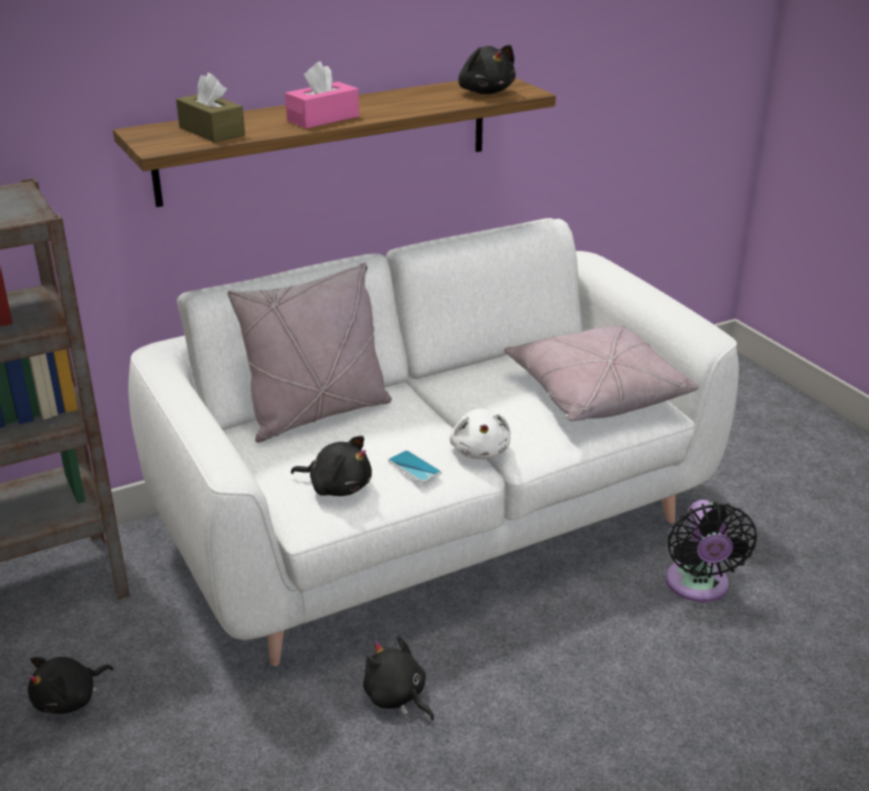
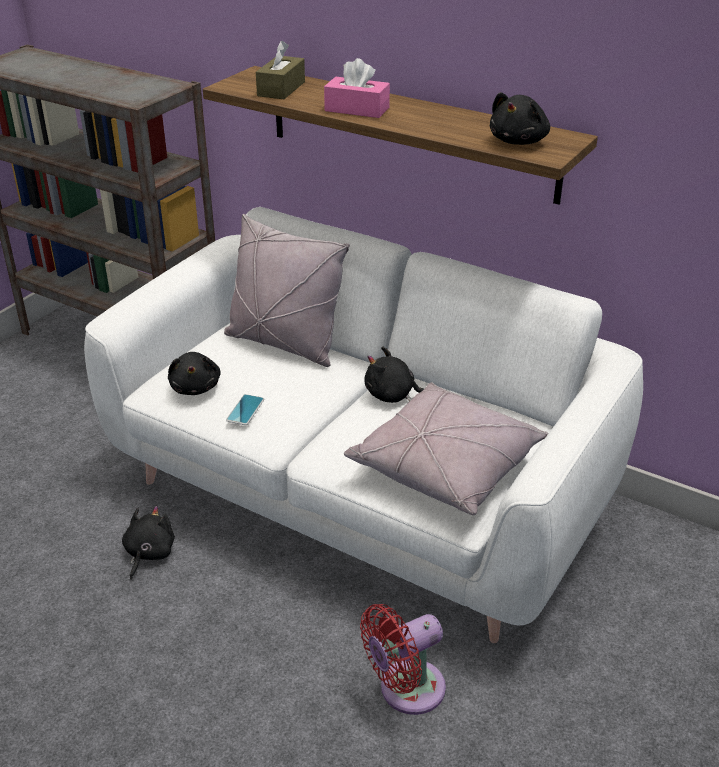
camera: 60 degrees right, 5 degrees up
black plush toy [28,657,113,714] -> black plush toy moved to [364,346,425,403]
white plush toy [449,409,511,459] -> none
black fan [666,500,757,602] -> red fan [360,604,446,715]

